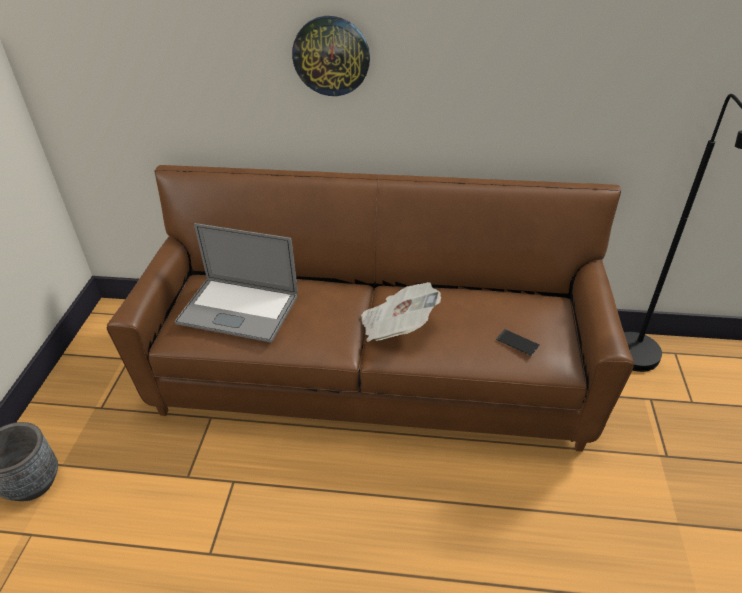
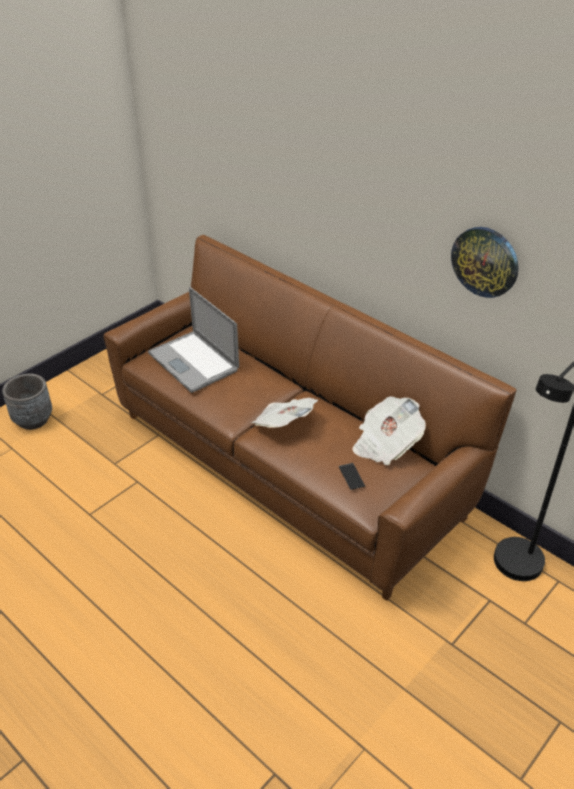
camera: 35 degrees right, 0 degrees up
wall clock [292,16,370,96] -> wall clock moved to [451,227,519,298]
none -> newspaper [352,396,426,465]

